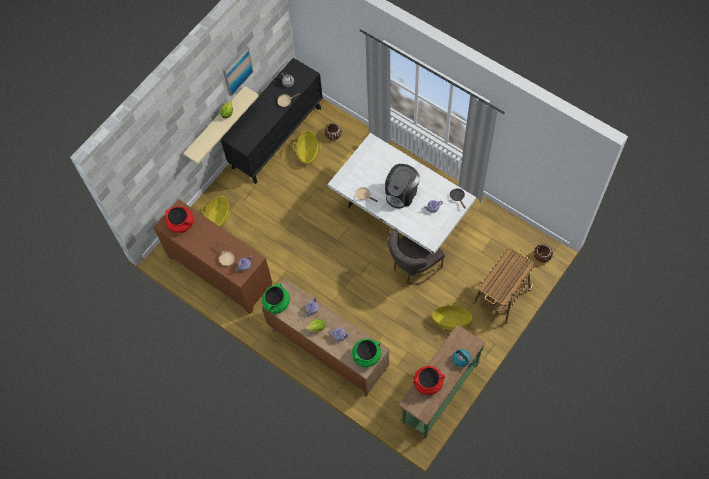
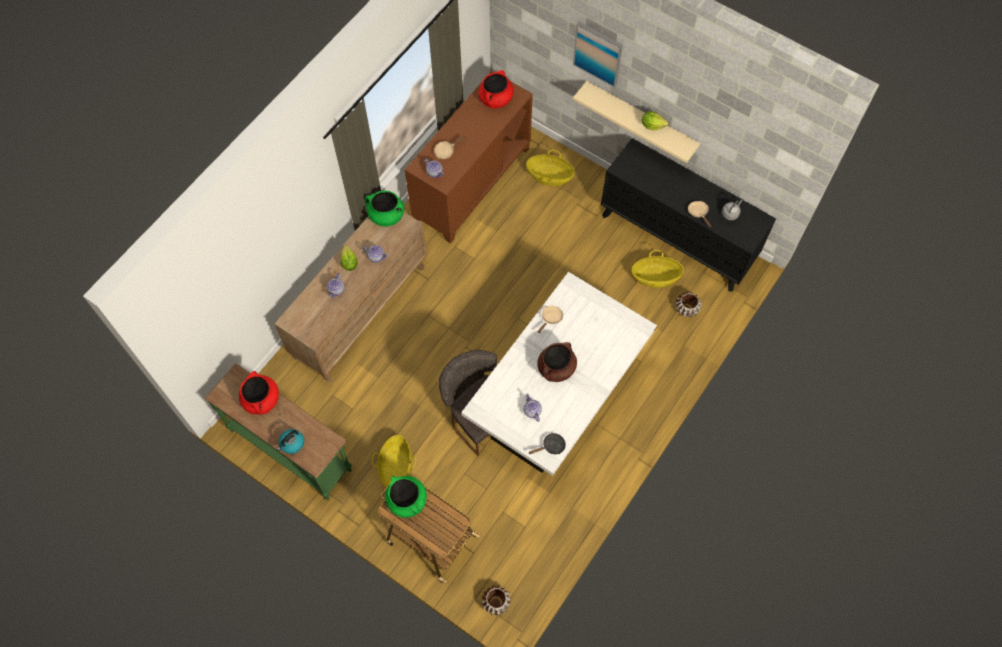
camera: 85 degrees right, 0 degrees up
picture [223,45,253,97] -> picture moved to [573,22,623,88]
green cooking pot [352,339,381,367] -> green cooking pot moved to [385,476,427,518]
coffee machine [385,164,420,208] -> brown cooking pot [538,342,577,382]

